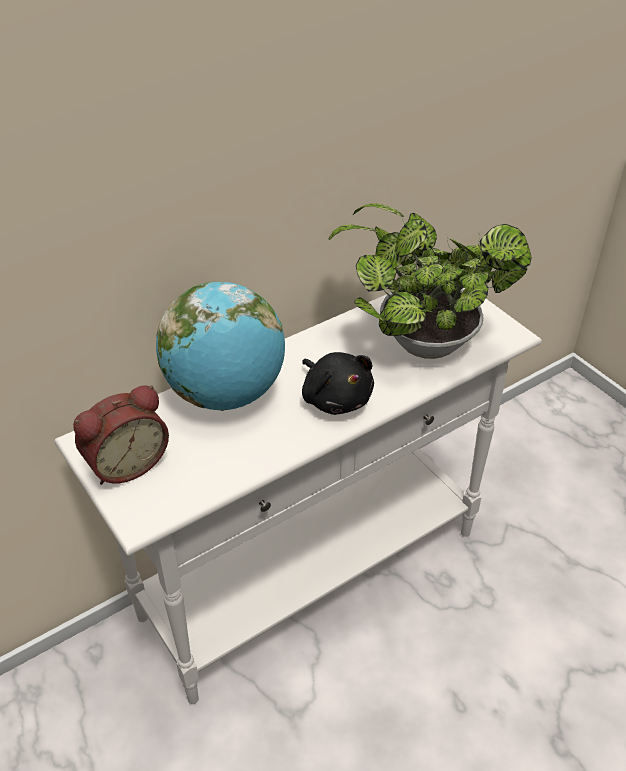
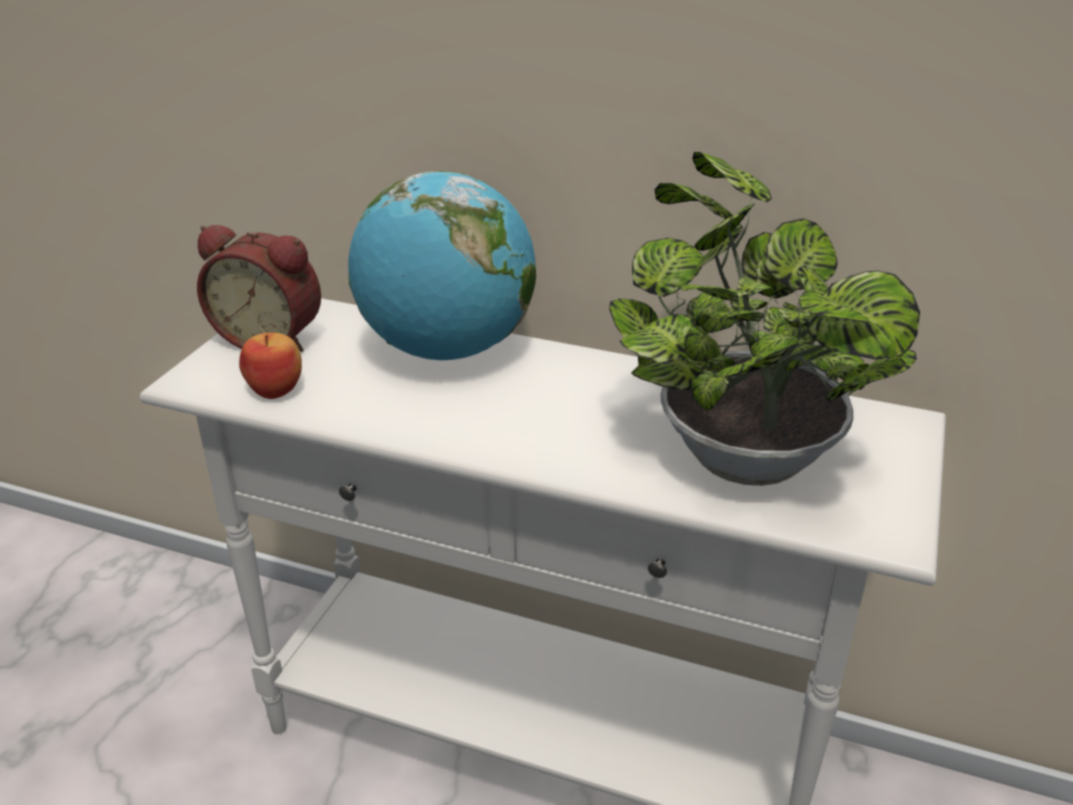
camera: 55 degrees right, 10 degrees down
black plush toy [302,352,374,415] -> none
none -> apple [239,332,302,399]

